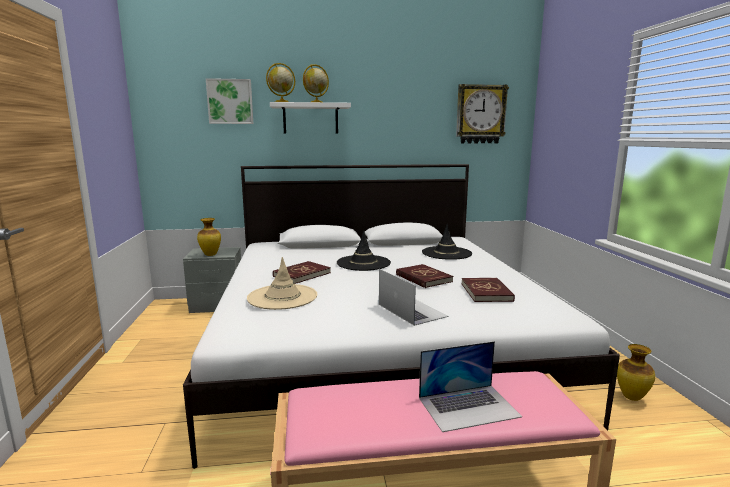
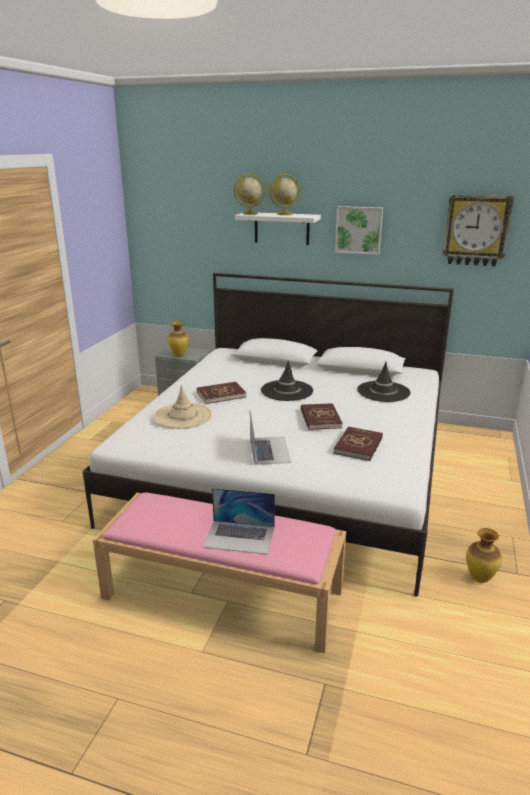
camera: 25 degrees right, 10 degrees up
picture [206,78,253,124] -> picture moved to [335,206,383,255]

